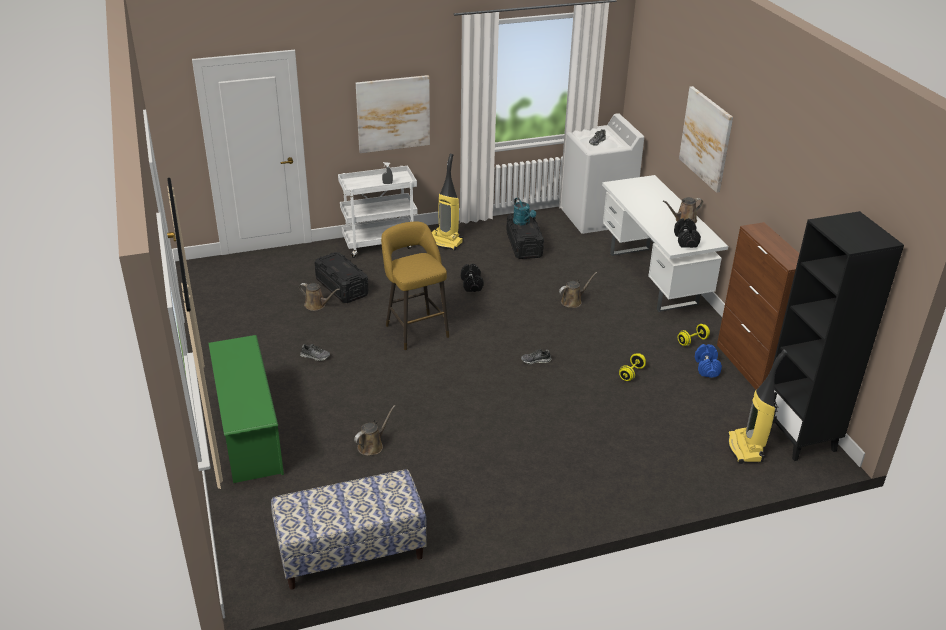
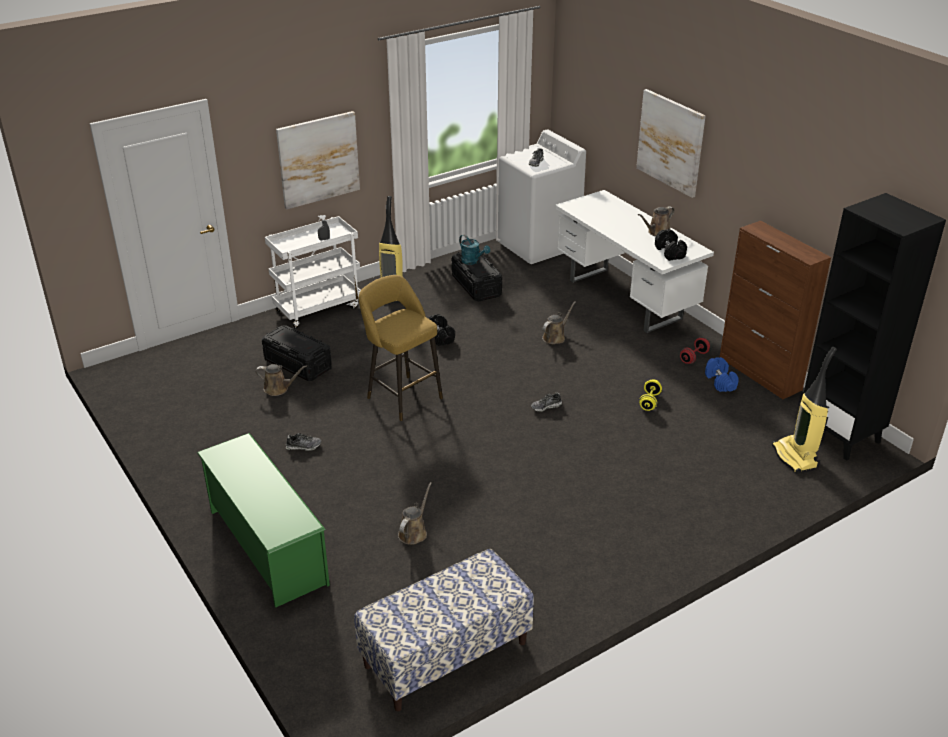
camera: 15 degrees left, 0 degrees up
yellow dumbbell [678,324,710,346] -> red dumbbell [680,338,710,364]

